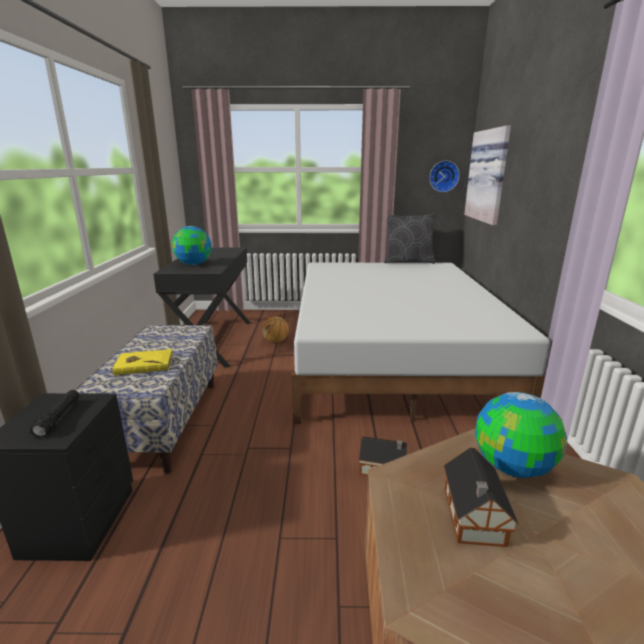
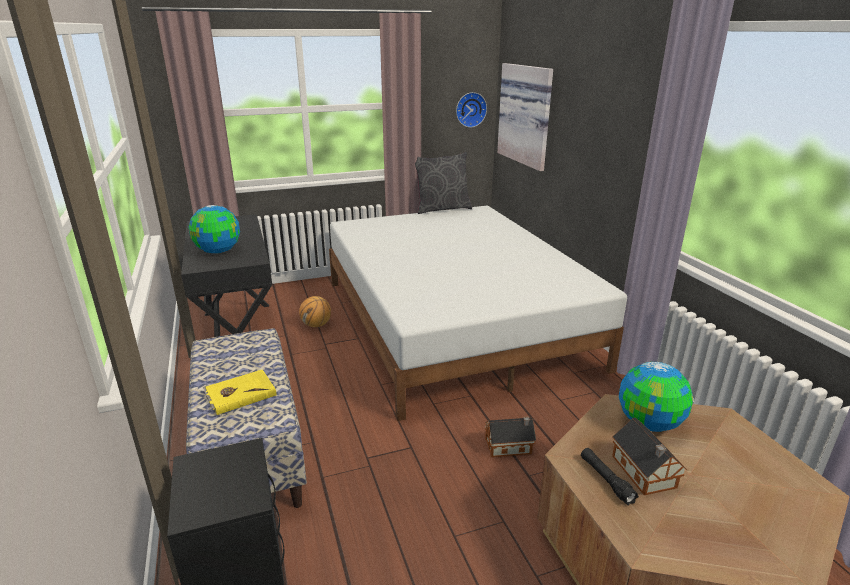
camera: 20 degrees left, 5 degrees up
black flashlight [29,390,79,438] -> black flashlight moved to [581,448,639,506]

